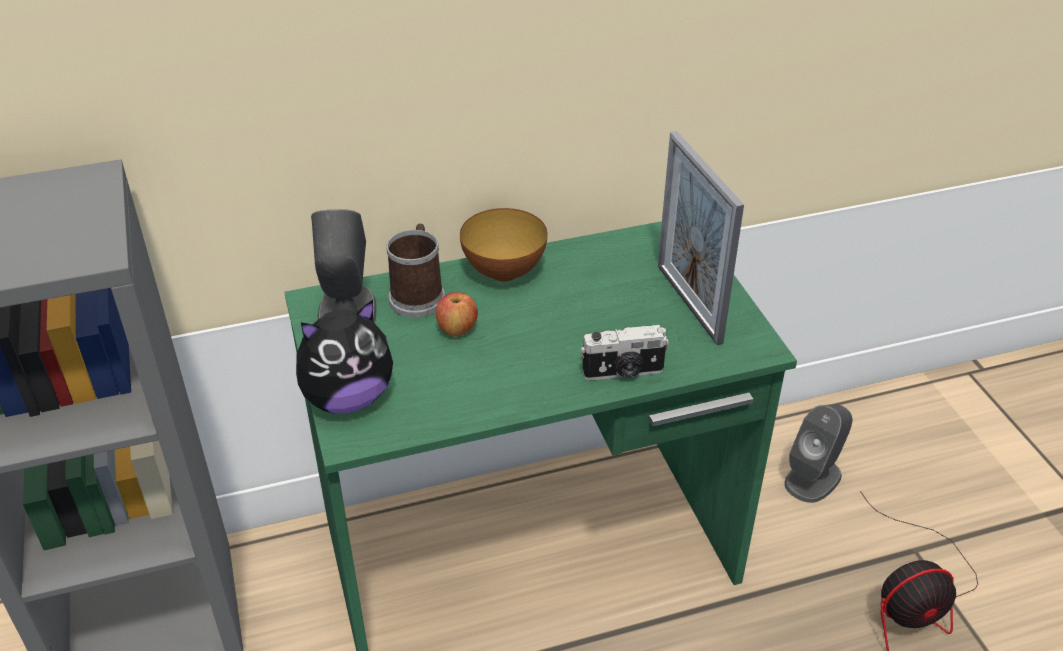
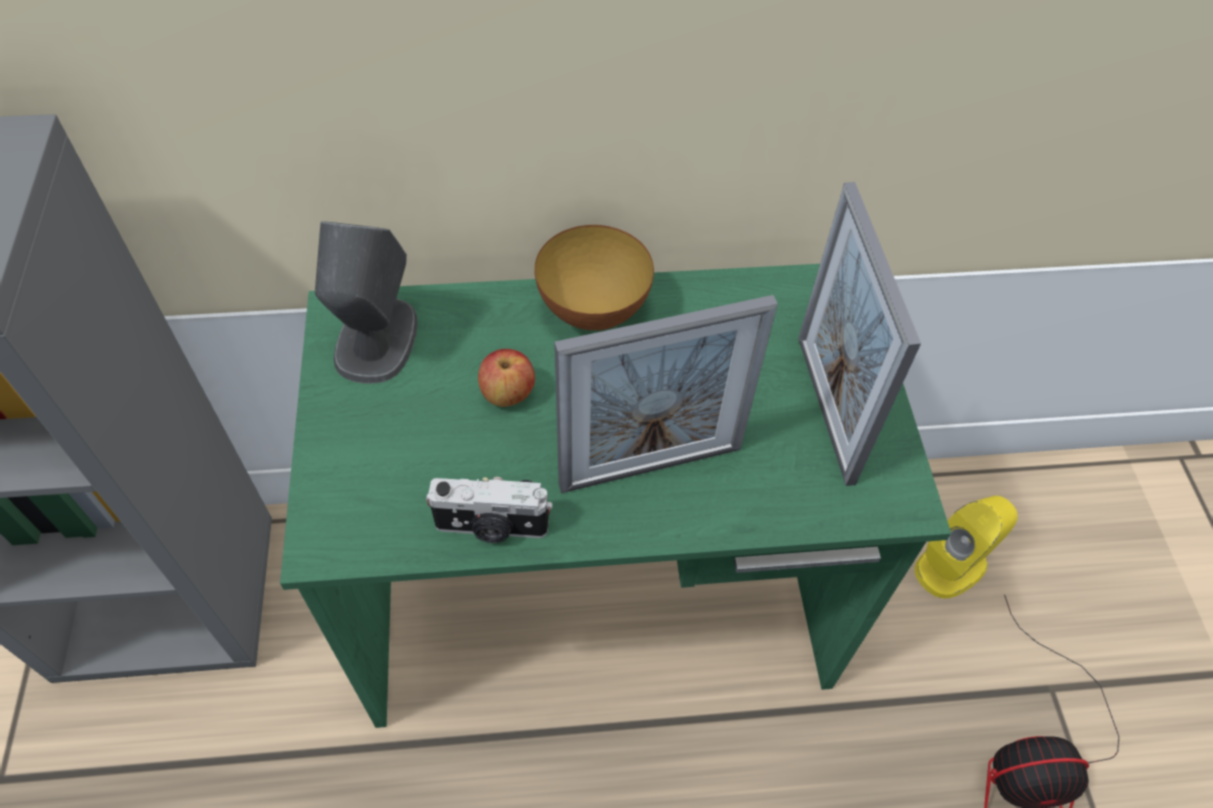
camera: 10 degrees right, 15 degrees up
plush toy [296,300,393,414] -> none
mug [386,224,445,318] -> none
camera [581,325,669,380] -> camera moved to [426,477,553,543]
grey speaker [784,404,852,503] -> yellow speaker [915,496,1018,599]
none -> picture frame [554,295,778,493]

